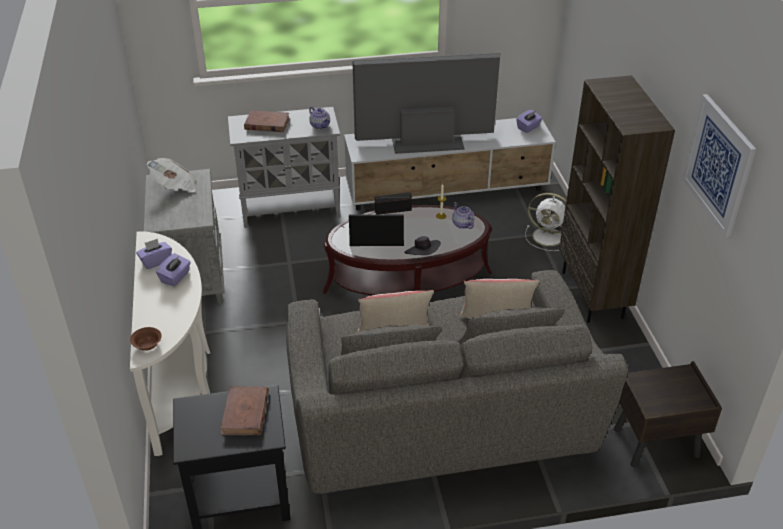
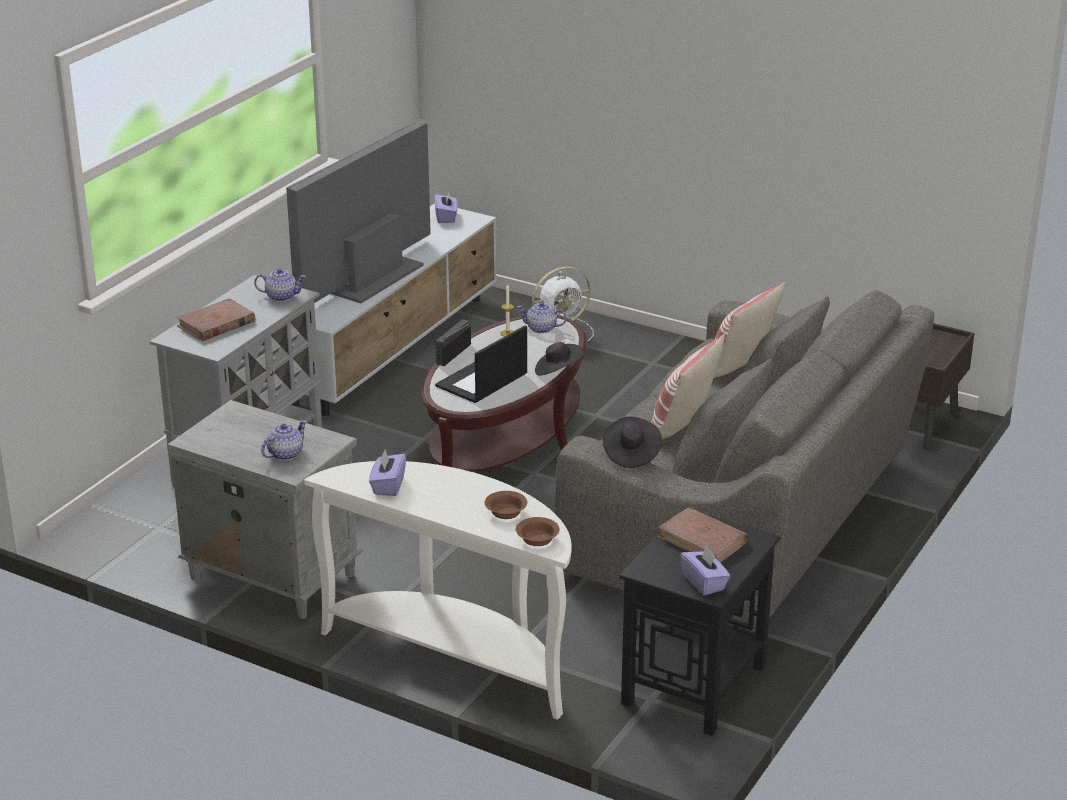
camera: 50 degrees left, 10 degrees down
newspaper [147,158,195,192] -> none
purple tissue box [156,253,191,286] -> purple tissue box moved to [680,546,730,596]
brown bookcase [559,75,675,323] -> none
picture [682,94,756,238] -> none
none -> teapot [261,420,307,461]
none -> brown bowl [485,491,527,519]
none -> black hat [603,416,662,468]

